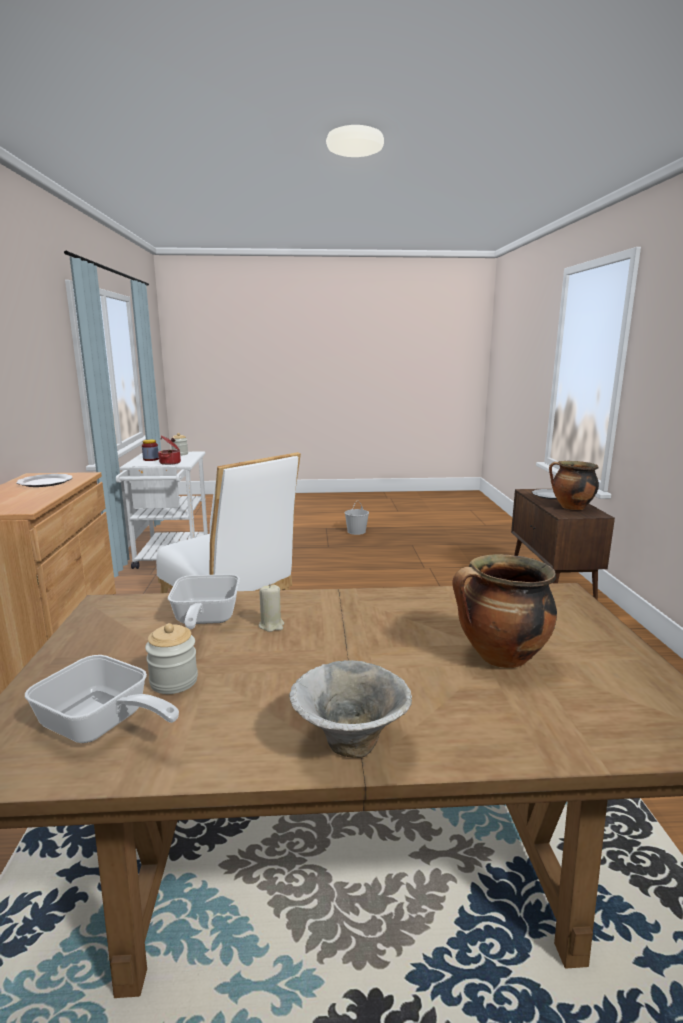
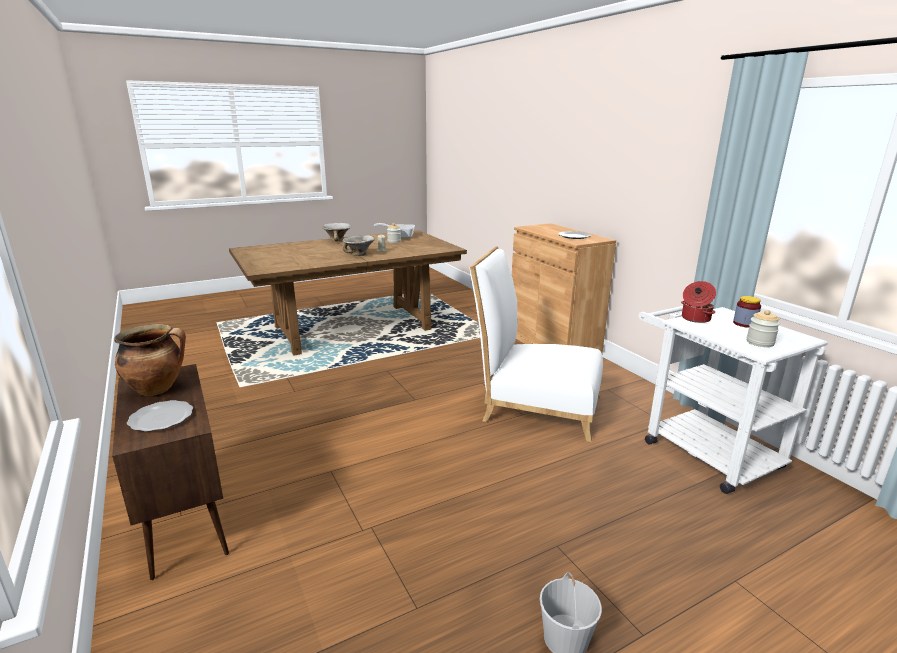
camera: 155 degrees right, 5 degrees up
frying pan [168,574,240,629] -> none
cooking pot [453,554,557,668] -> none
none -> bowl [342,235,375,256]

